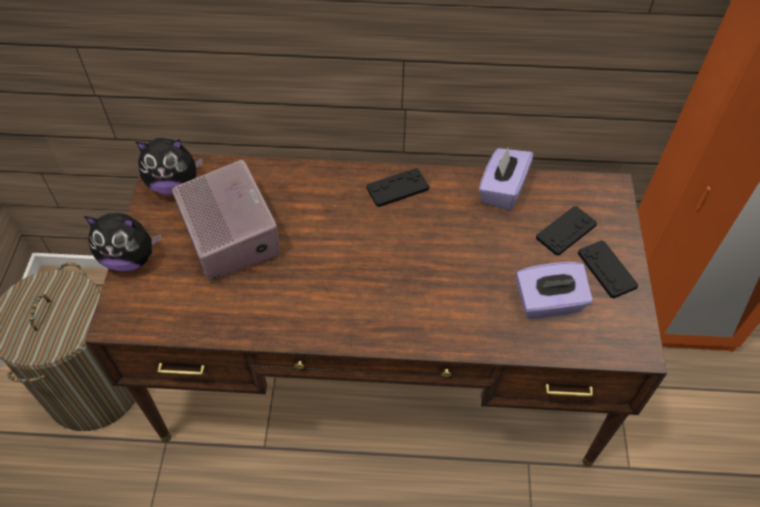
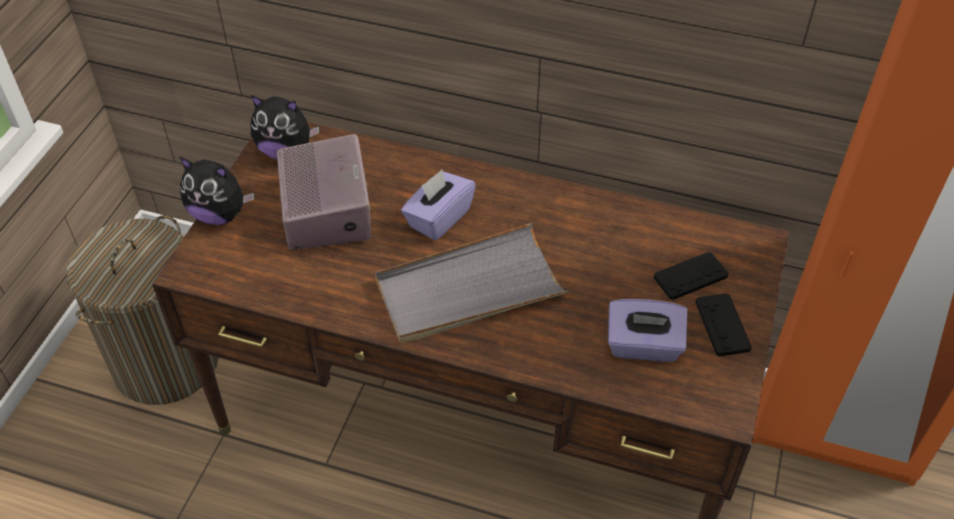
camera: 15 degrees right, 5 degrees down
black game controller [366,168,429,207] -> none
purple tissue box [479,147,533,210] -> purple tissue box moved to [401,169,476,241]
none -> grey tray [375,223,568,343]

